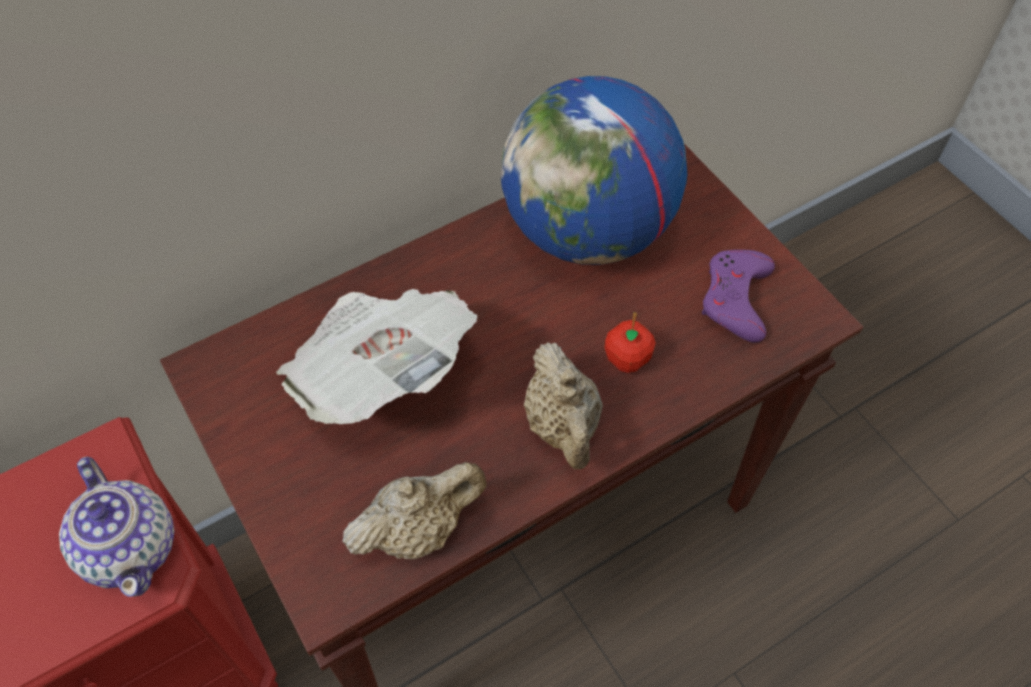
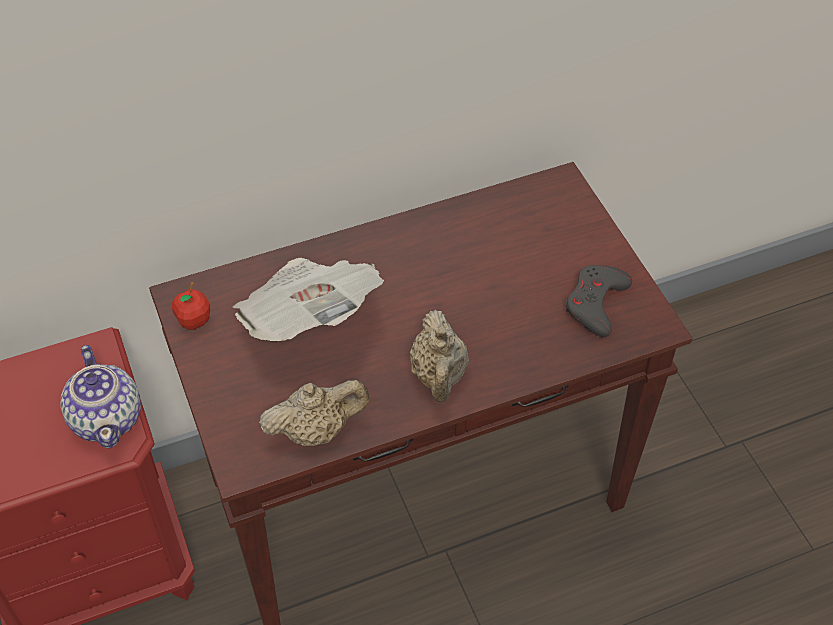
camera: 10 degrees right, 5 degrees down
globe [501,76,687,265] -> none
apple [604,312,656,373] -> apple moved to [172,282,210,330]
purple game controller [702,250,775,343] -> grey game controller [566,265,632,337]

